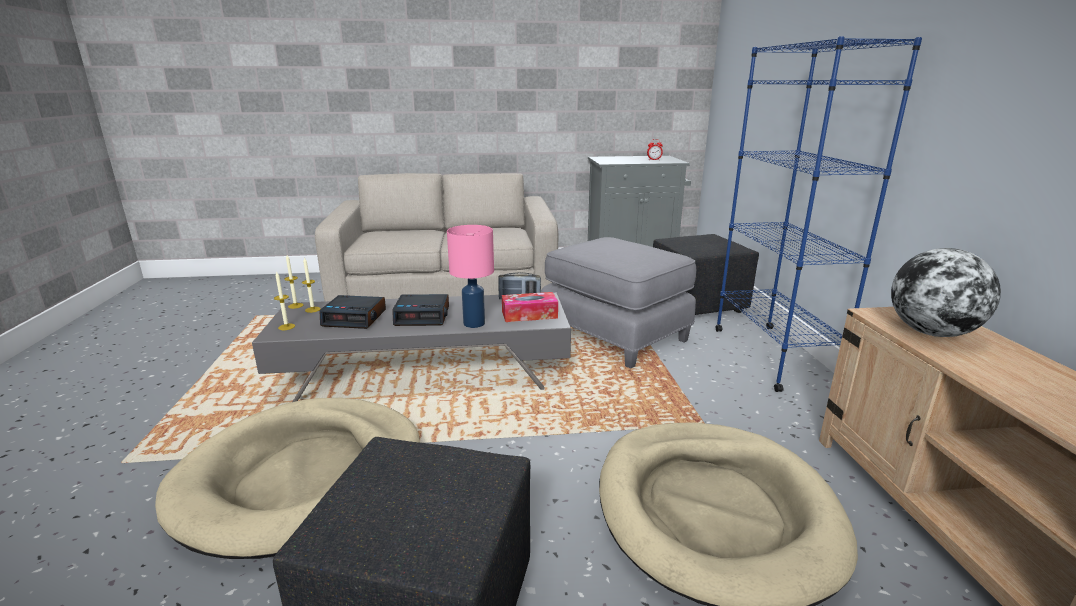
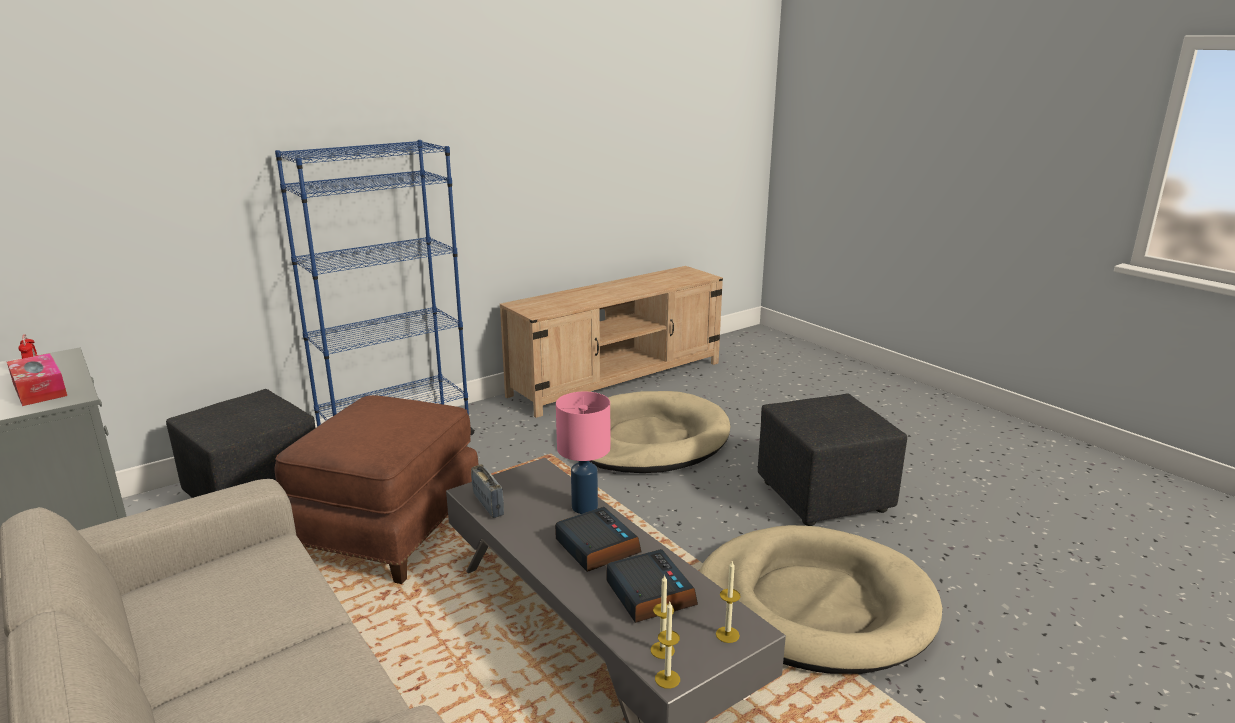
camera: 120 degrees left, 0 degrees up
tissue box [502,292,558,322] -> tissue box moved to [7,353,67,406]
grey ottoman [541,237,696,369] -> brown ottoman [275,395,479,584]
globe [891,248,1001,337] -> none

